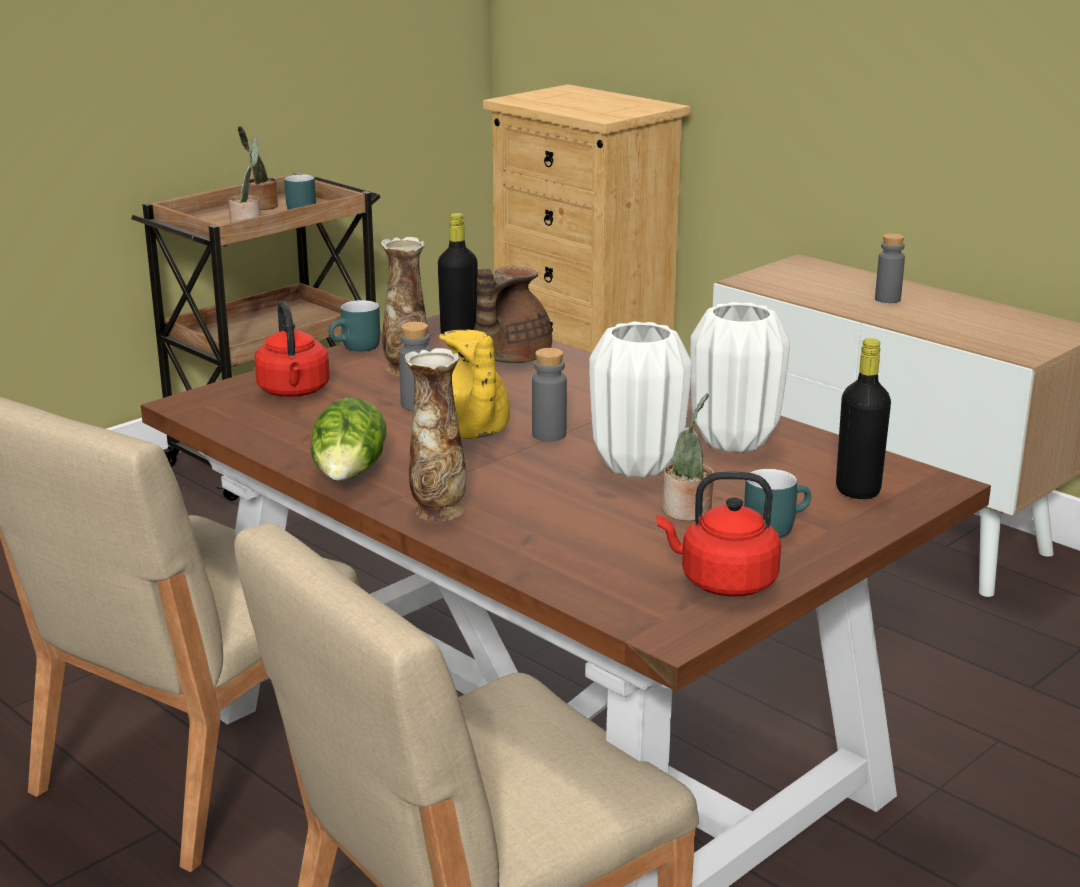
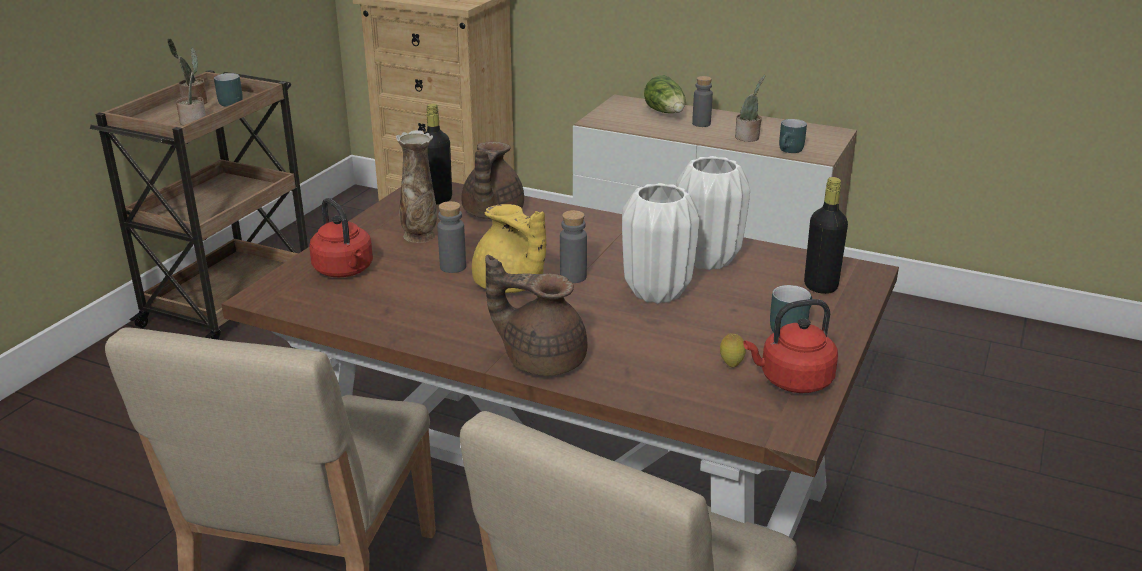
camera: 20 degrees left, 5 degrees up
lettuce [310,398,387,481] -> lettuce moved to [644,75,686,113]
turquoise mug [329,300,380,351] -> turquoise mug moved to [779,119,807,153]
vase [405,348,466,521] -> brown teapot [485,255,587,376]
potted plant [663,393,714,521] -> potted plant moved to [735,75,765,142]
none -> lemon [720,333,746,367]

